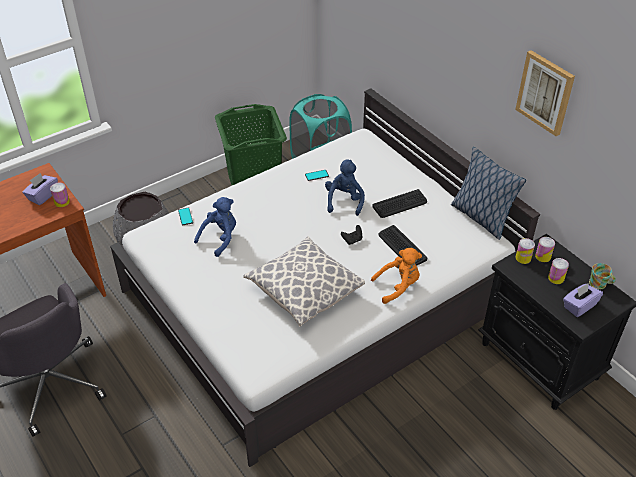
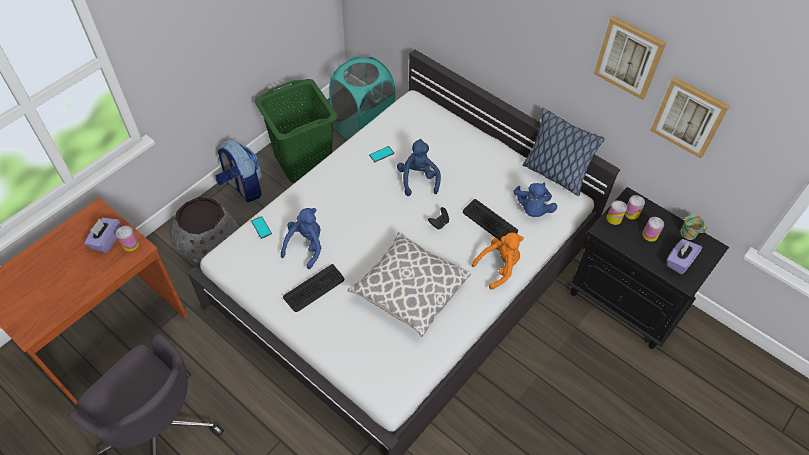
camera: 15 degrees left, 10 degrees up
keyboard [372,189,427,218] -> keyboard moved to [283,264,344,312]
none -> backpack [216,139,262,202]
none -> blue plush toy [514,183,557,217]
none -> picture [650,77,730,158]

